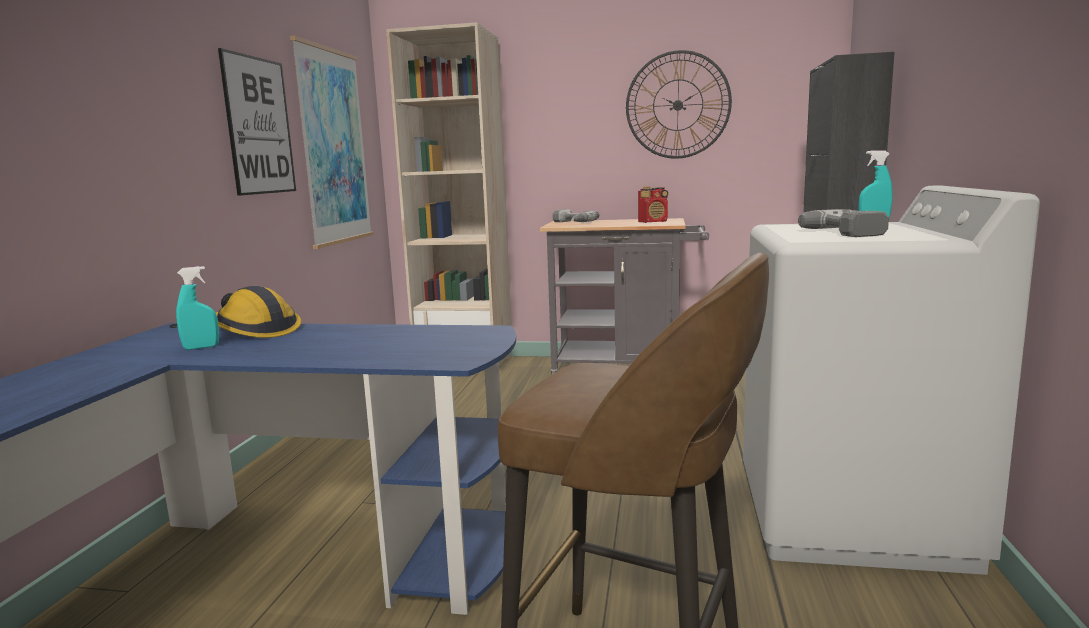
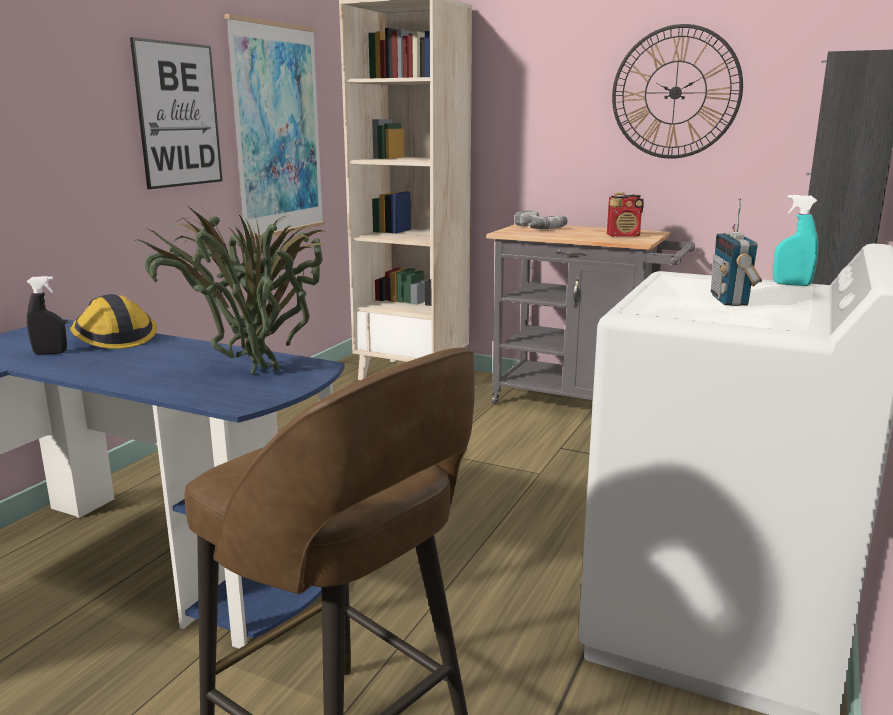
camera: 15 degrees right, 5 degrees up
turquoise spray bottle [176,266,219,350] -> black spray bottle [26,276,67,355]
power drill [798,209,889,237] -> radio [711,198,762,306]
none -> potted plant [135,207,328,375]

